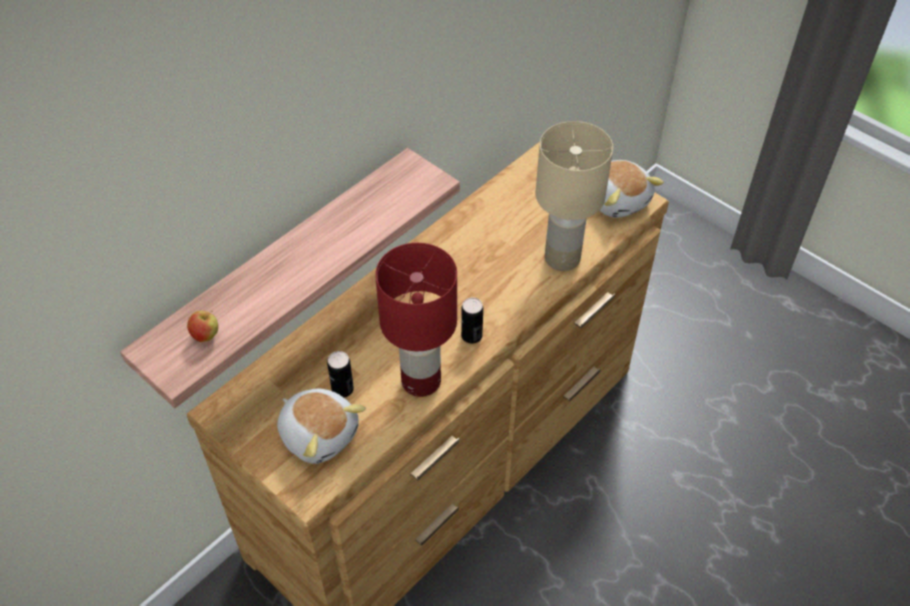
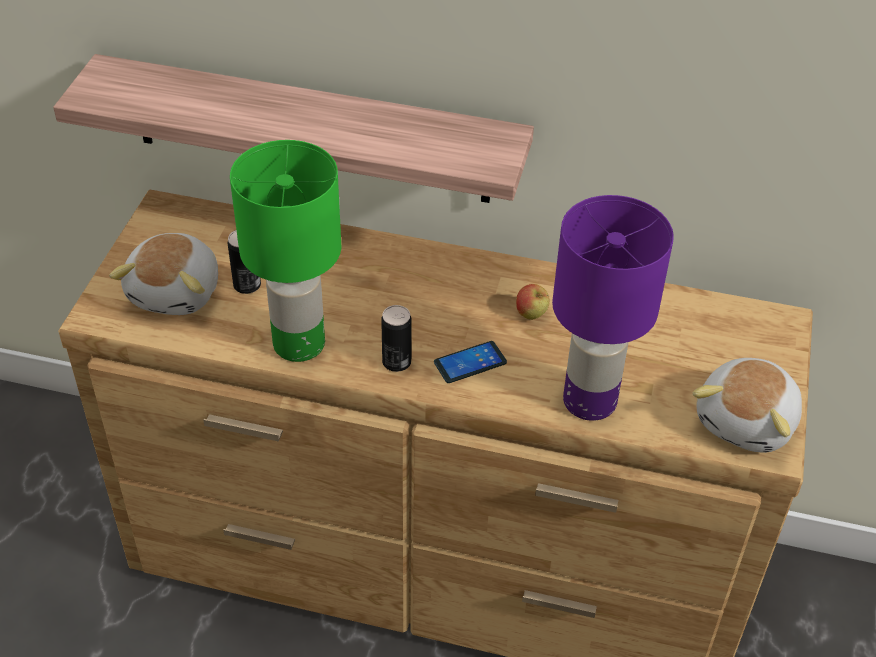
camera: 60 degrees right, 5 degrees down
apple [187,311,218,342] -> apple moved to [516,284,550,320]
red table lamp [375,243,457,397] -> green table lamp [230,140,341,362]
beige table lamp [536,121,613,271] -> purple table lamp [552,195,674,421]
none -> phone [434,341,507,383]

